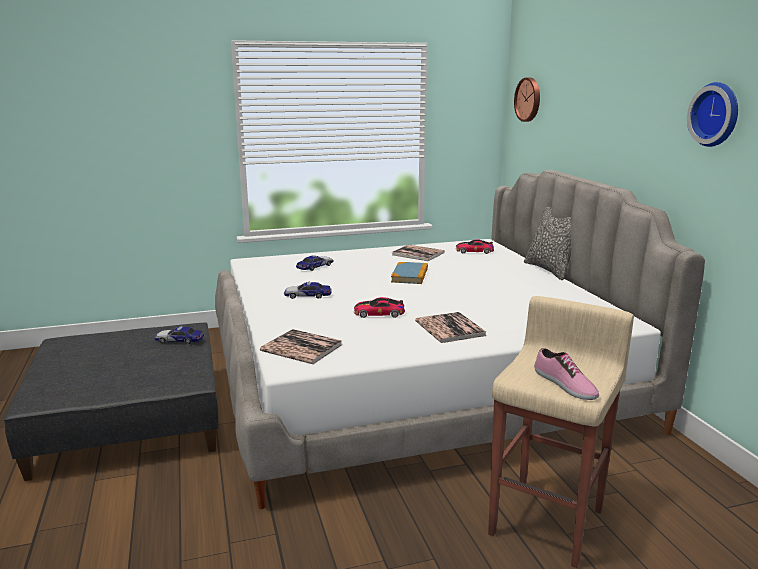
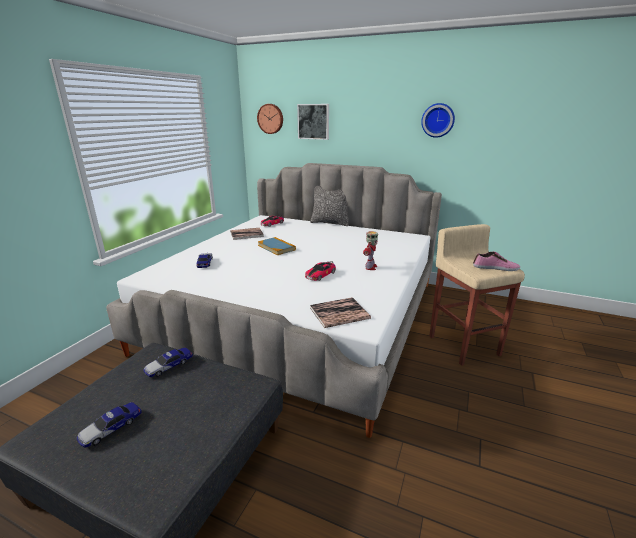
camera: 50 degrees left, 5 degrees up
toy car [284,282,332,299] -> toy car moved to [77,402,142,448]
book [415,312,486,343] -> toy robot [363,231,378,270]
none -> picture [297,104,329,140]

